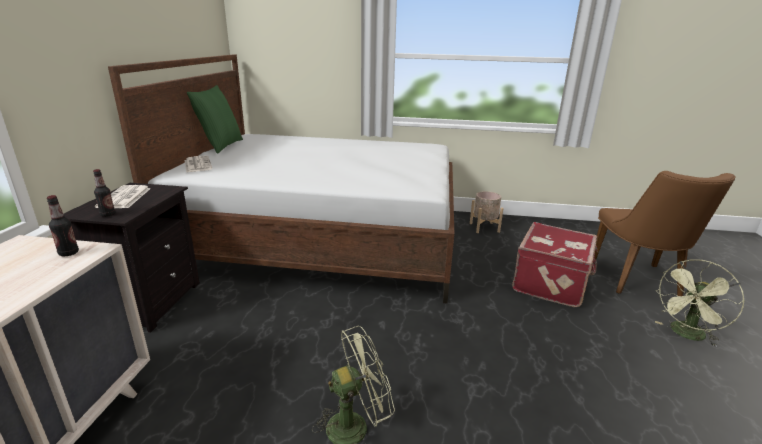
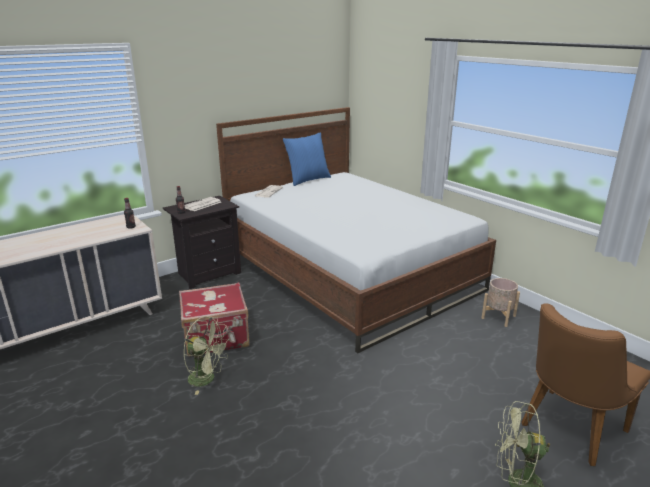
camera: 45 degrees right, 0 degrees up
green pillow [187,85,243,154] -> blue pillow [283,132,331,186]
red suitcase [512,222,597,308] -> red suitcase moved to [179,282,250,357]

